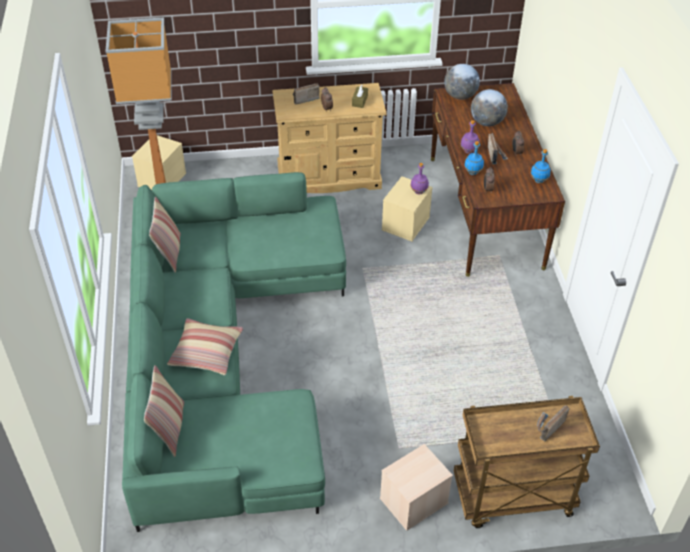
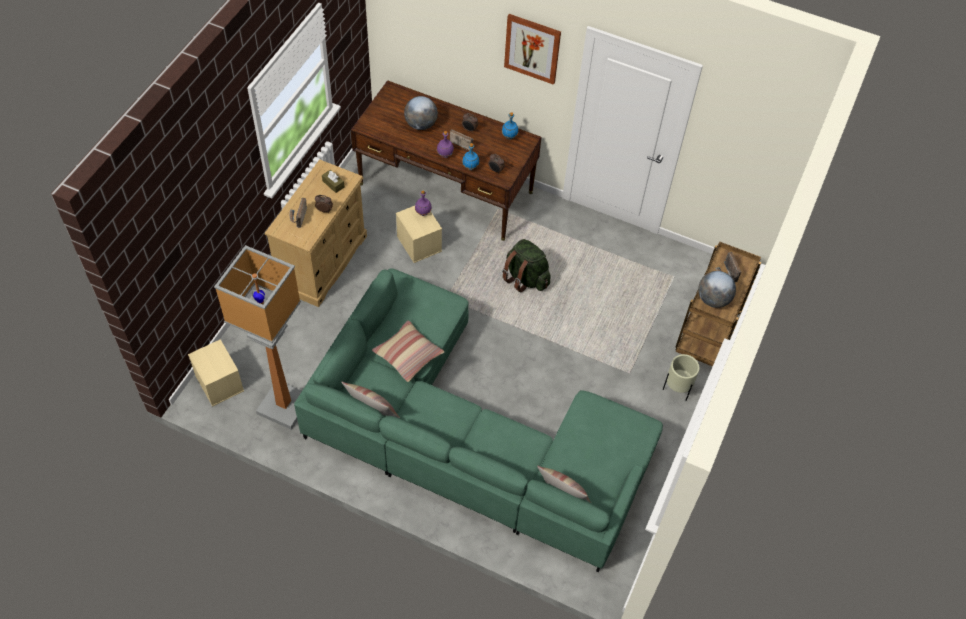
camera: 60 degrees left, 10 degrees up
pillow [167,318,243,375] -> pillow moved to [372,320,445,382]
beige storage box [380,444,453,531] -> beige planter [663,354,699,401]
globe [444,64,480,100] -> globe moved to [698,271,736,308]
none -> green backpack [502,239,551,292]
none -> picture [504,14,561,85]

